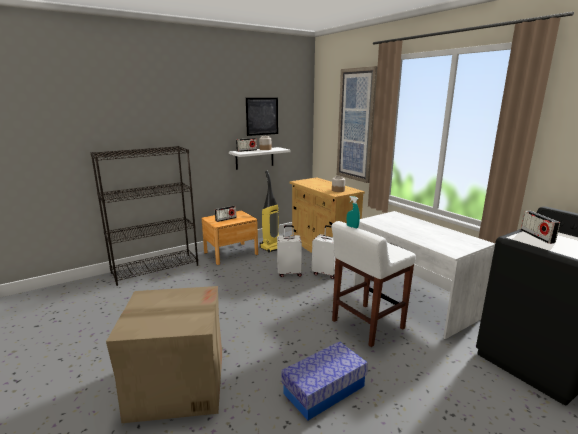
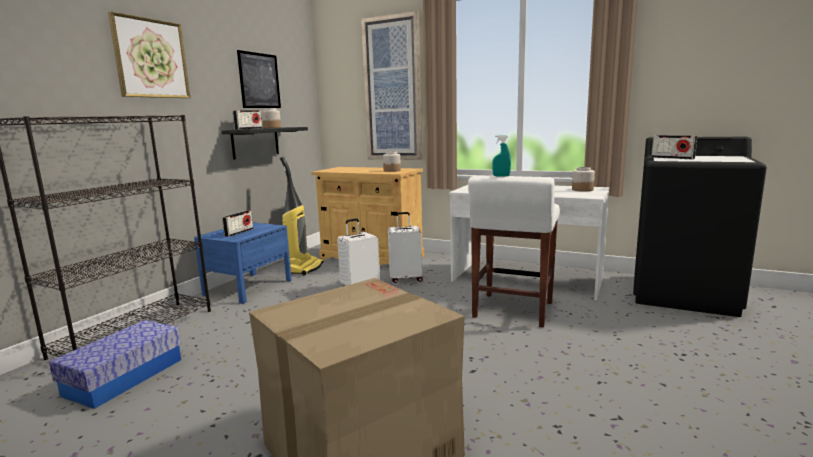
camera: 30 degrees left, 5 degrees down
brown nightstand [202,211,258,265] -> blue nightstand [194,222,292,304]
white shelf [229,147,291,170] -> black shelf [222,127,308,160]
storage box [281,341,368,420] -> storage box moved to [49,320,182,409]
none -> picture [108,12,190,98]
none -> jar [572,167,595,191]

